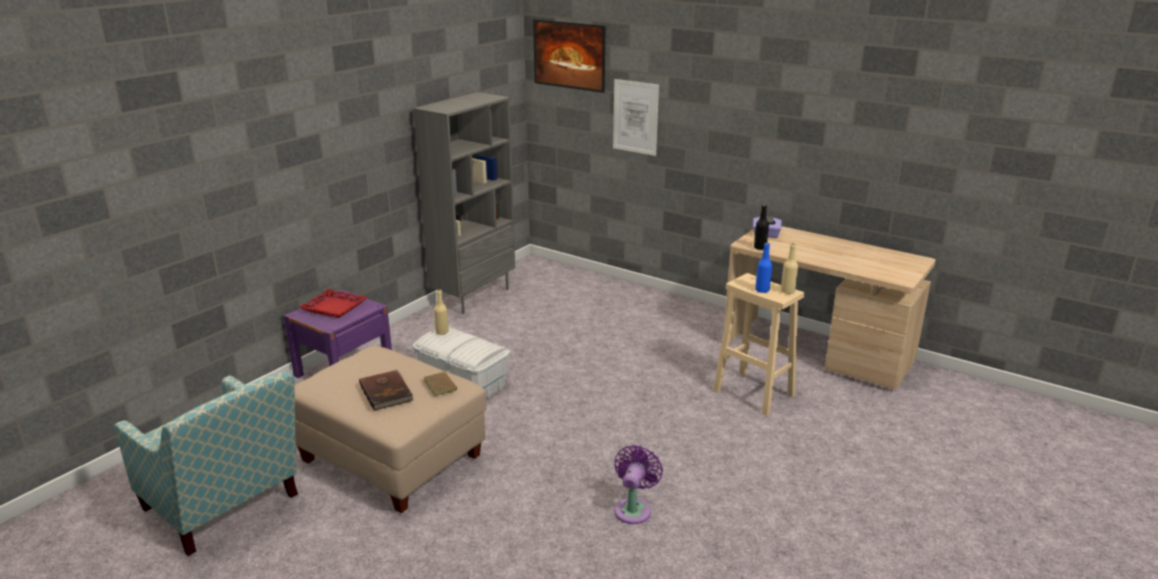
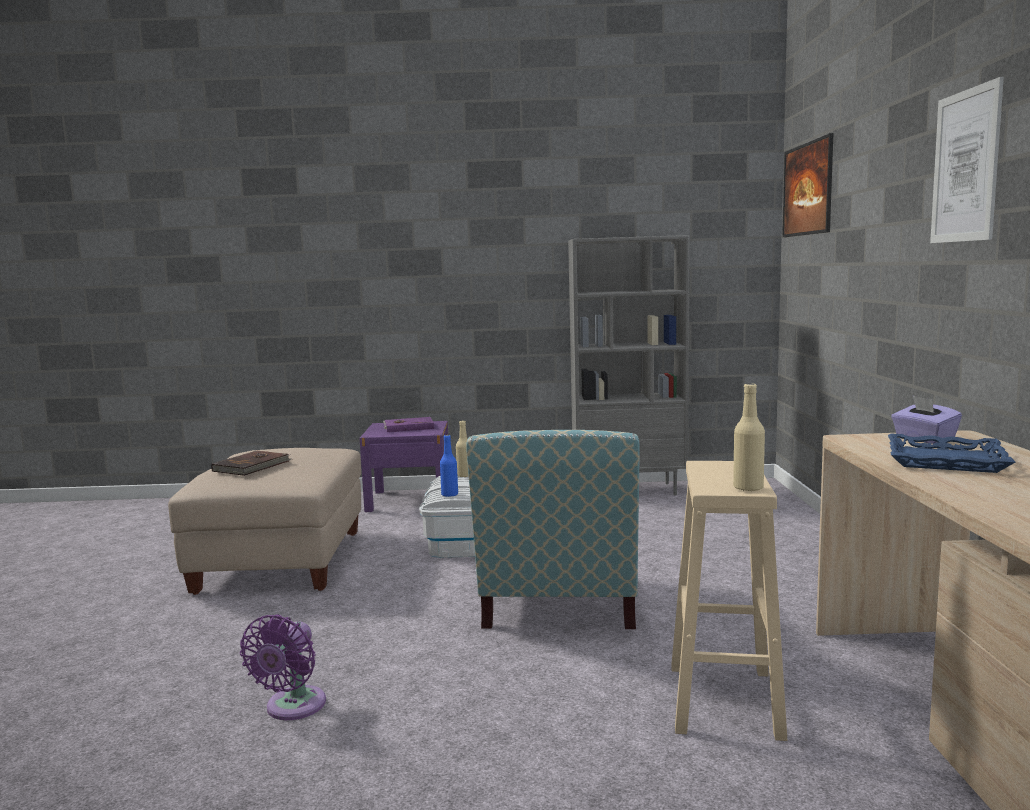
camera: 55 degrees right, 15 degrees down
armchair [114,371,298,556] -> armchair moved to [466,430,640,629]
red tray [299,289,367,318] -> purple book [383,417,434,432]
brown book [424,370,457,396] -> none
picture [613,79,659,156] -> picture moved to [930,77,1004,243]
purple fan [614,445,663,524] -> purple fan turned 120 degrees clockwise [240,614,326,720]
black bottle [754,204,769,250] -> none
blue bottle [755,243,772,293] -> blue bottle moved to [440,435,458,497]
none -> blue tray [888,434,1015,473]

